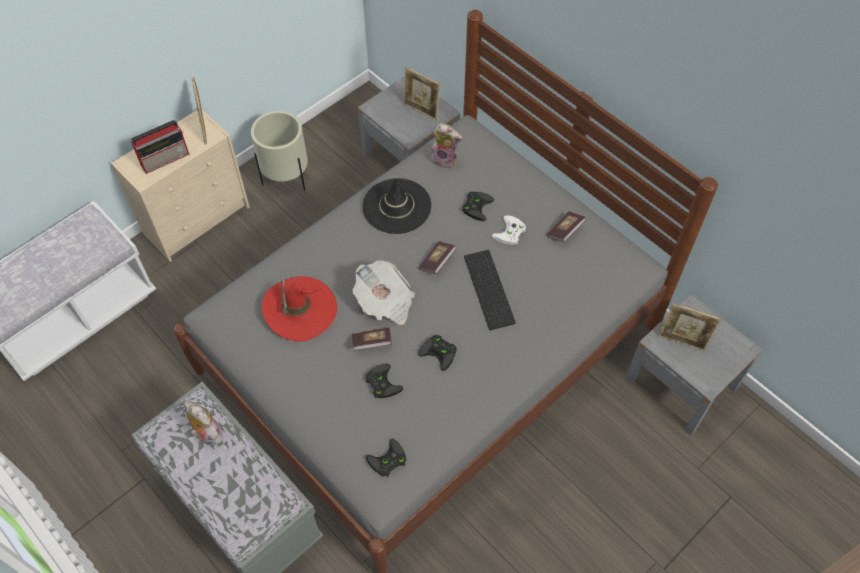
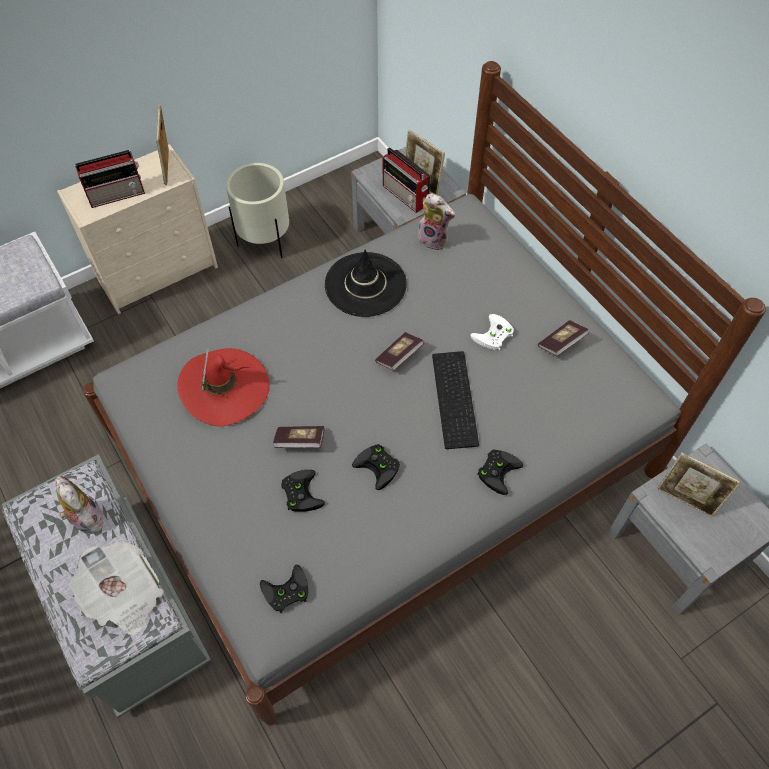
camera: 10 degrees right, 0 degrees up
newspaper [352,260,415,325] -> newspaper moved to [70,542,164,635]
black game controller [462,192,494,221] -> black game controller moved to [477,450,523,495]
none -> radio [383,147,430,213]

